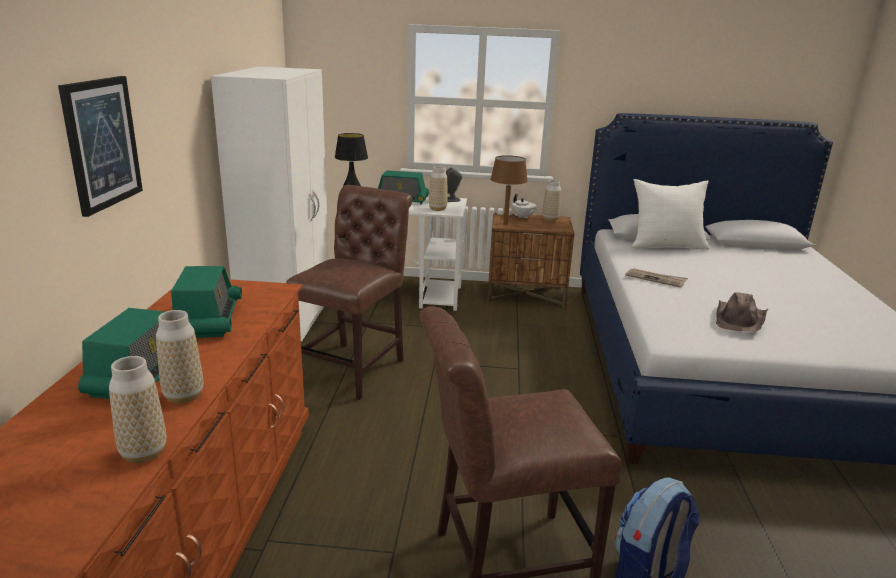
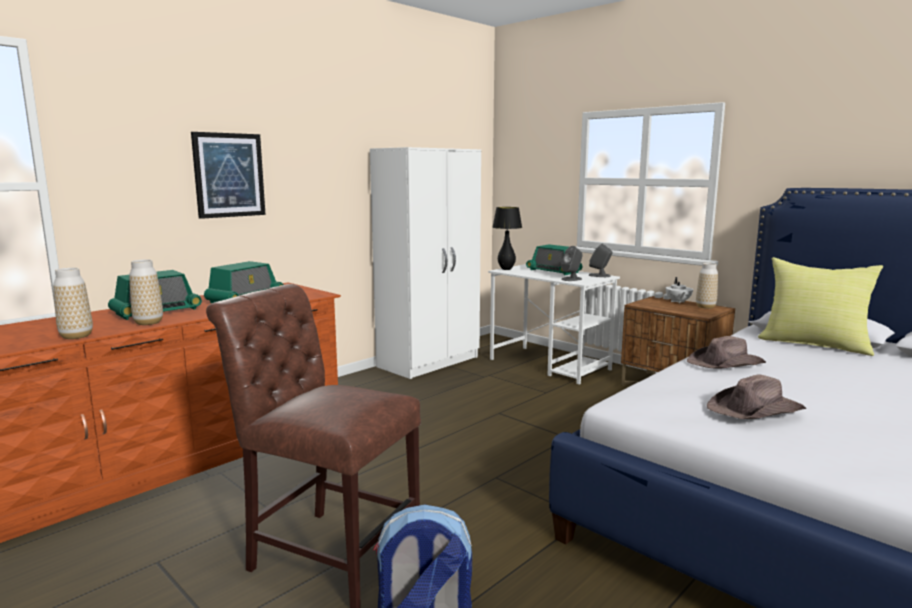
camera: 40 degrees right, 10 degrees down
brown chair [286,185,413,400] -> none
vase [429,166,448,211] -> grey speaker [561,246,583,281]
brown table lamp [490,155,528,225] -> none
newspaper [625,268,688,288] -> brown hat [687,336,766,369]
white pillow [631,179,710,250] -> yellow pillow [758,257,883,356]

